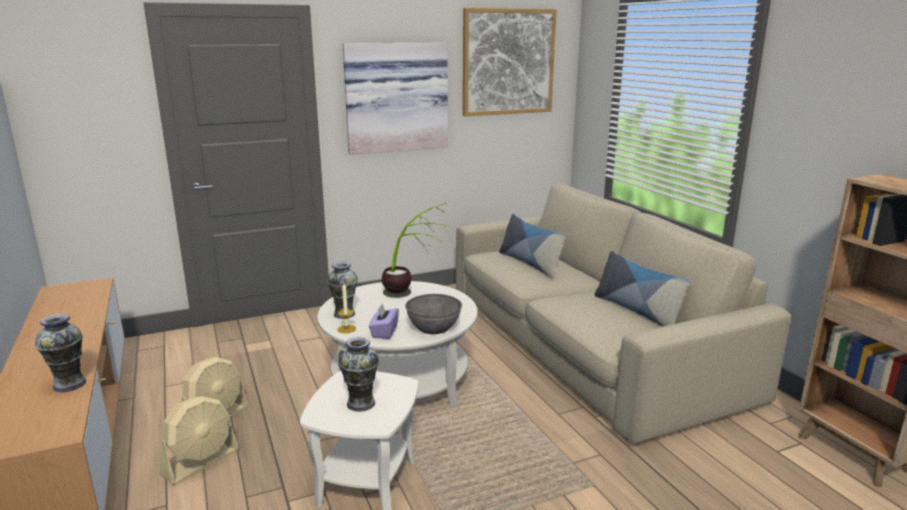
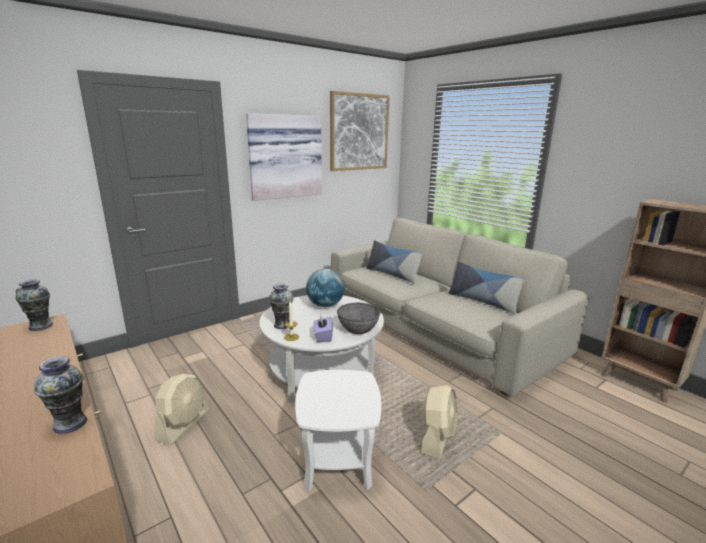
camera: 15 degrees left, 0 degrees up
beige fan [159,396,239,485] -> beige fan moved to [421,385,457,459]
vase [338,337,379,411] -> vase moved to [16,279,53,331]
potted plant [382,203,449,298] -> globe [306,269,345,307]

